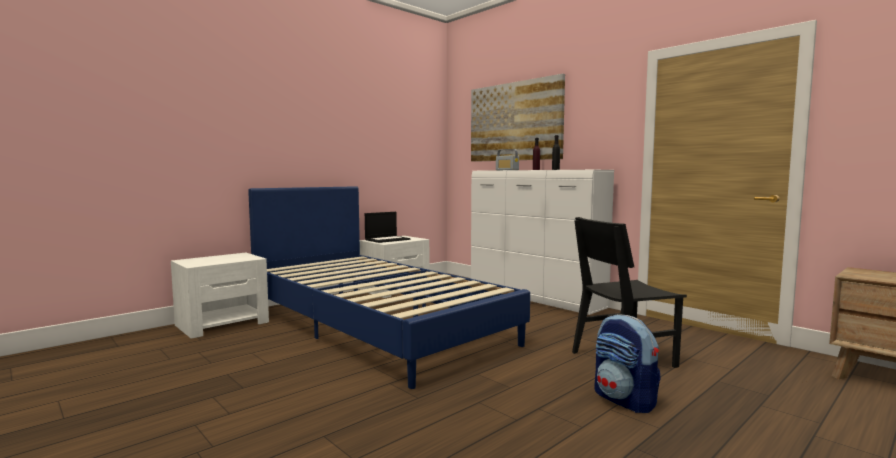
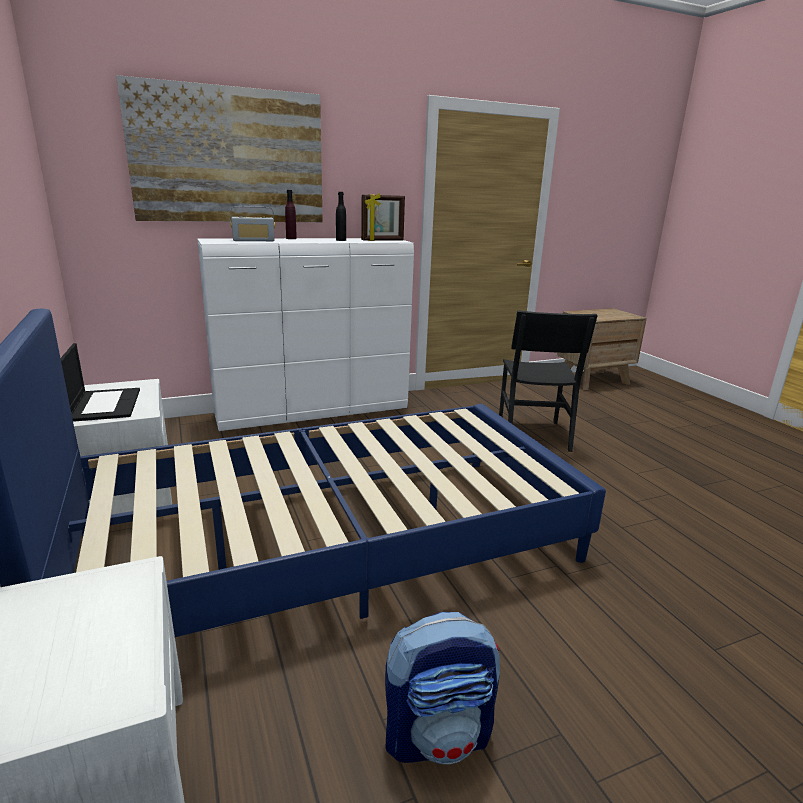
camera: 70 degrees left, 15 degrees up
backpack [594,314,661,413] -> backpack moved to [385,612,500,764]
none -> picture frame [361,193,405,241]

